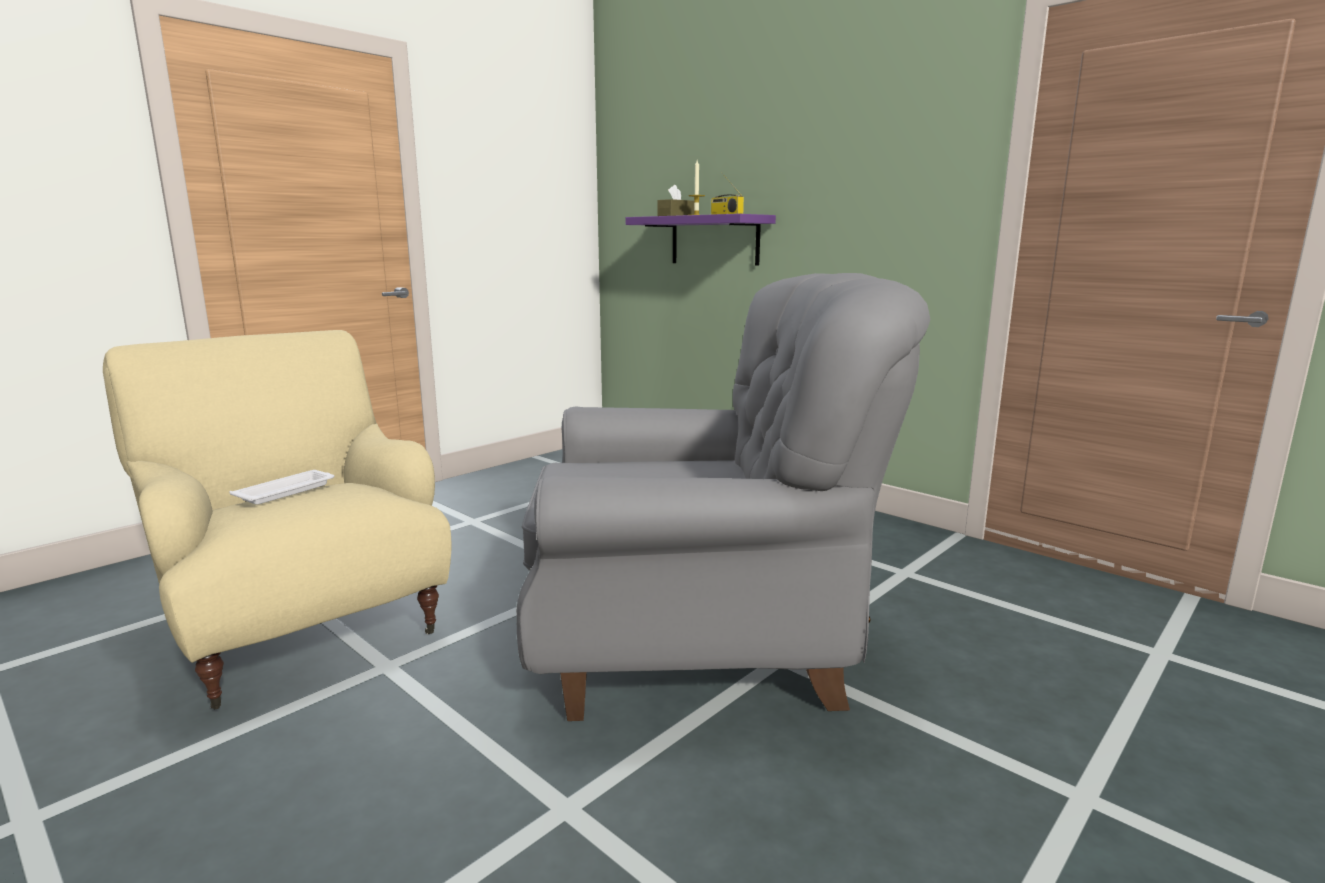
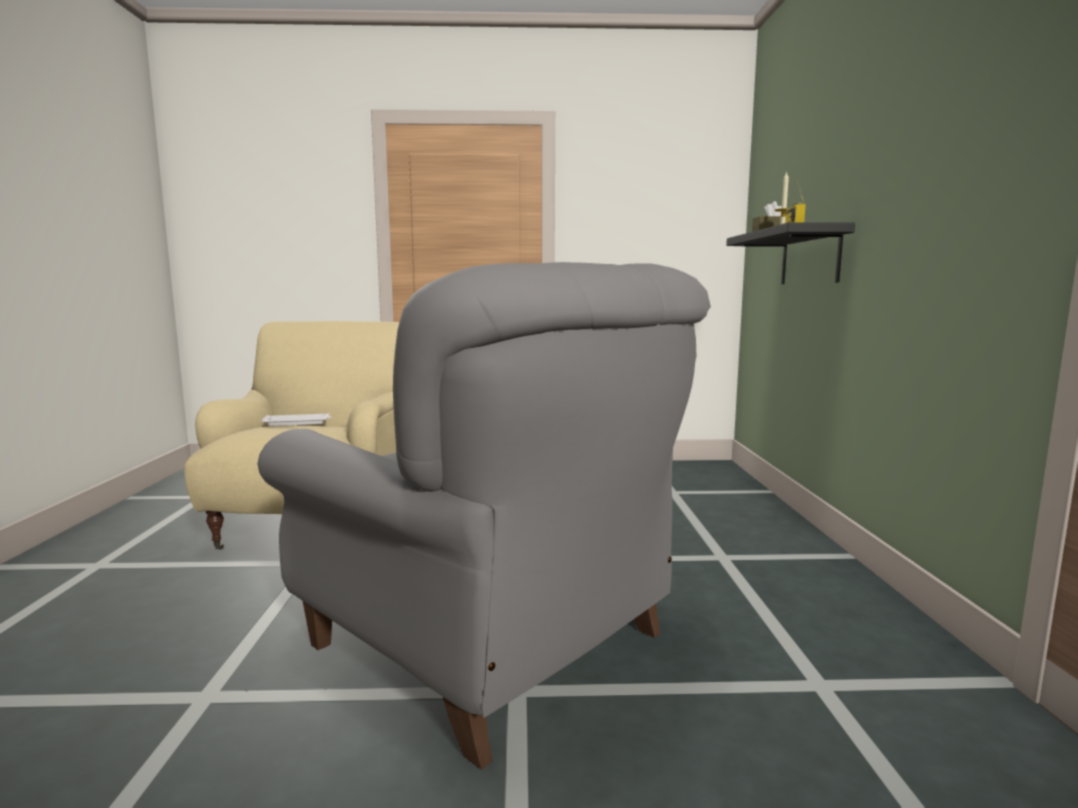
camera: 45 degrees right, 5 degrees down
purple shelf [626,214,776,266] -> black shelf [726,222,855,284]

